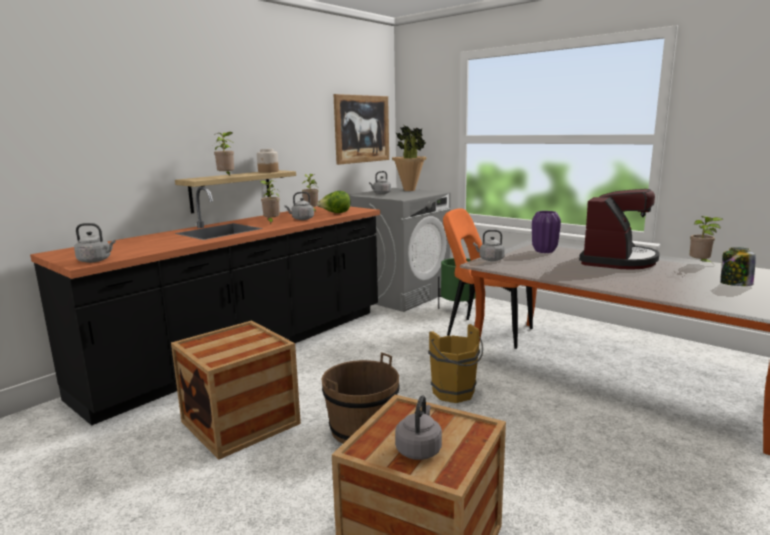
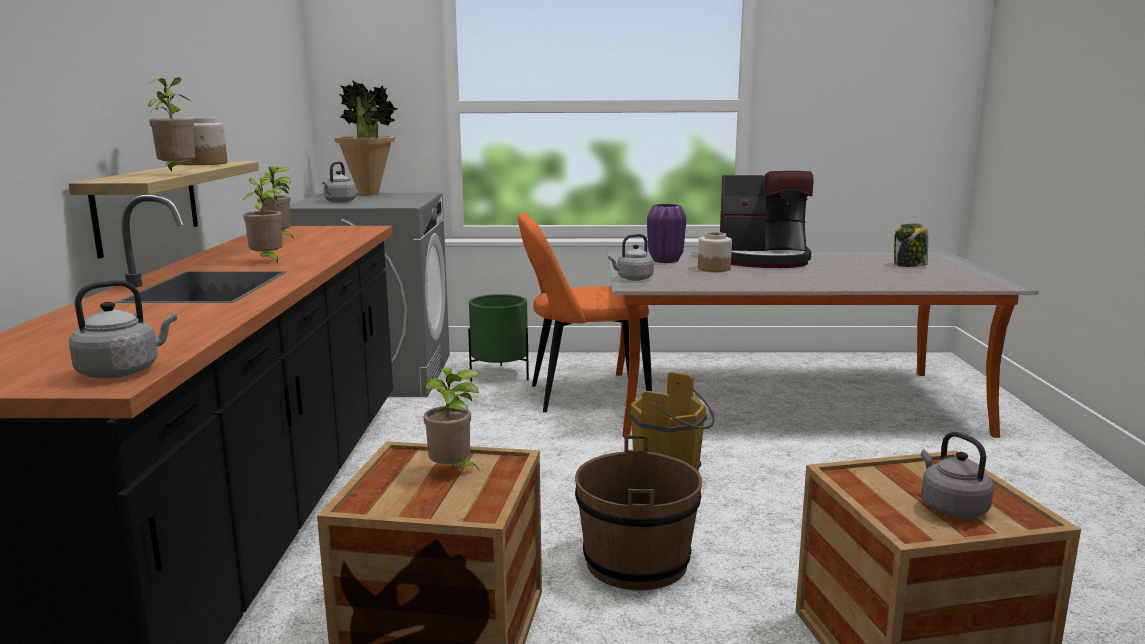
camera: 40 degrees left, 0 degrees up
grey kettle [284,192,314,220] -> none
lettuce [317,191,350,213] -> none
picture [333,94,389,165] -> none
coffee machine [579,189,660,270] -> coffee machine turned 105 degrees clockwise [720,171,813,268]
potted plant [690,216,723,263] -> potted plant moved to [424,368,480,471]
none -> jar [698,232,732,272]

